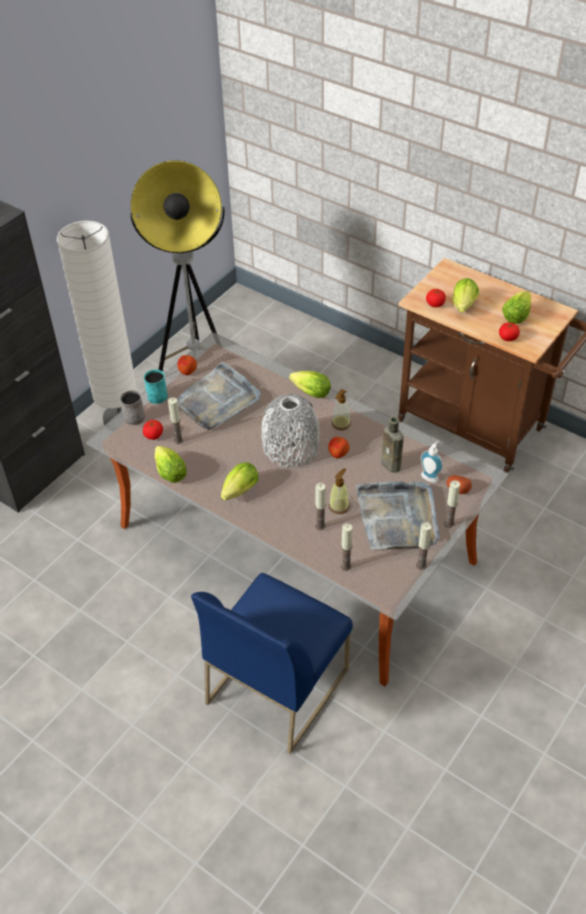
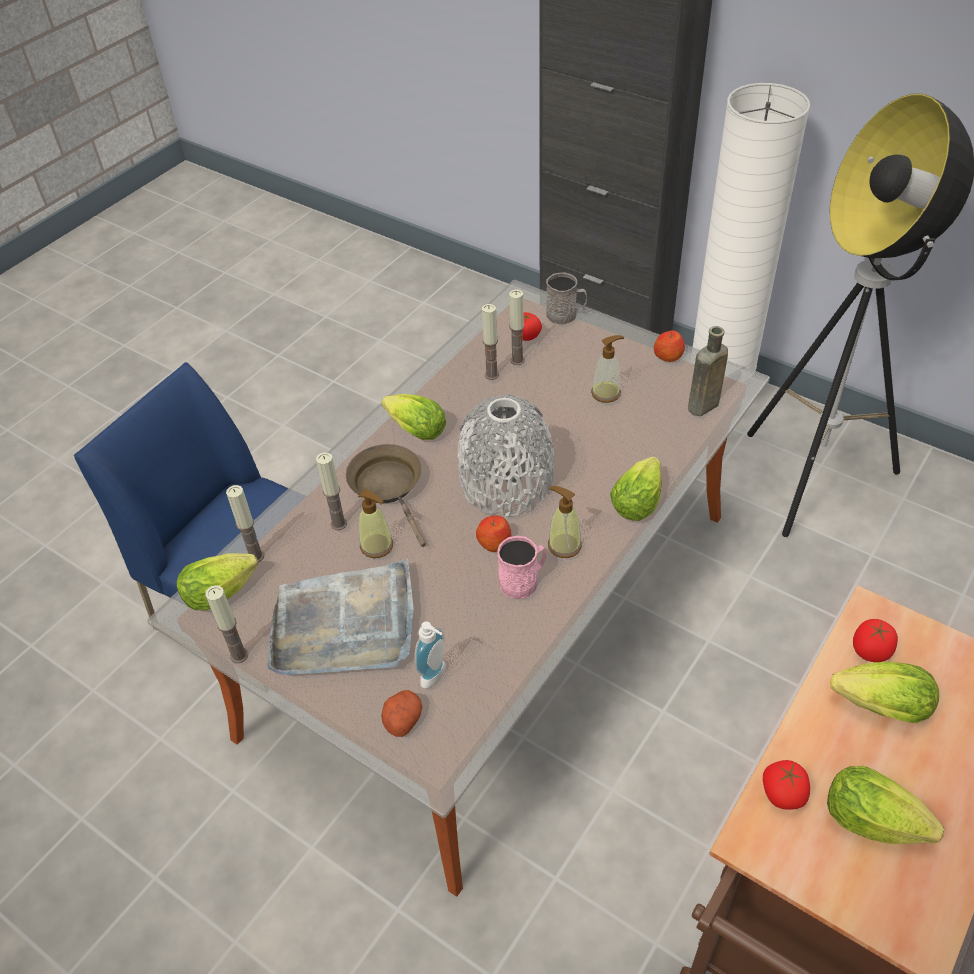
camera: 90 degrees right, 0 degrees up
turquoise mug [144,369,168,404] -> none
lettuce [155,446,187,483] -> lettuce moved to [177,553,258,610]
grey tray [176,362,260,430] -> soap dispenser [591,335,624,403]
brown bottle [381,417,404,473] -> brown bottle moved to [688,326,728,416]
candle [444,480,460,528] -> candle moved to [482,304,499,380]
none -> brown frying pan [346,444,426,547]
none -> pink mug [497,536,546,599]

